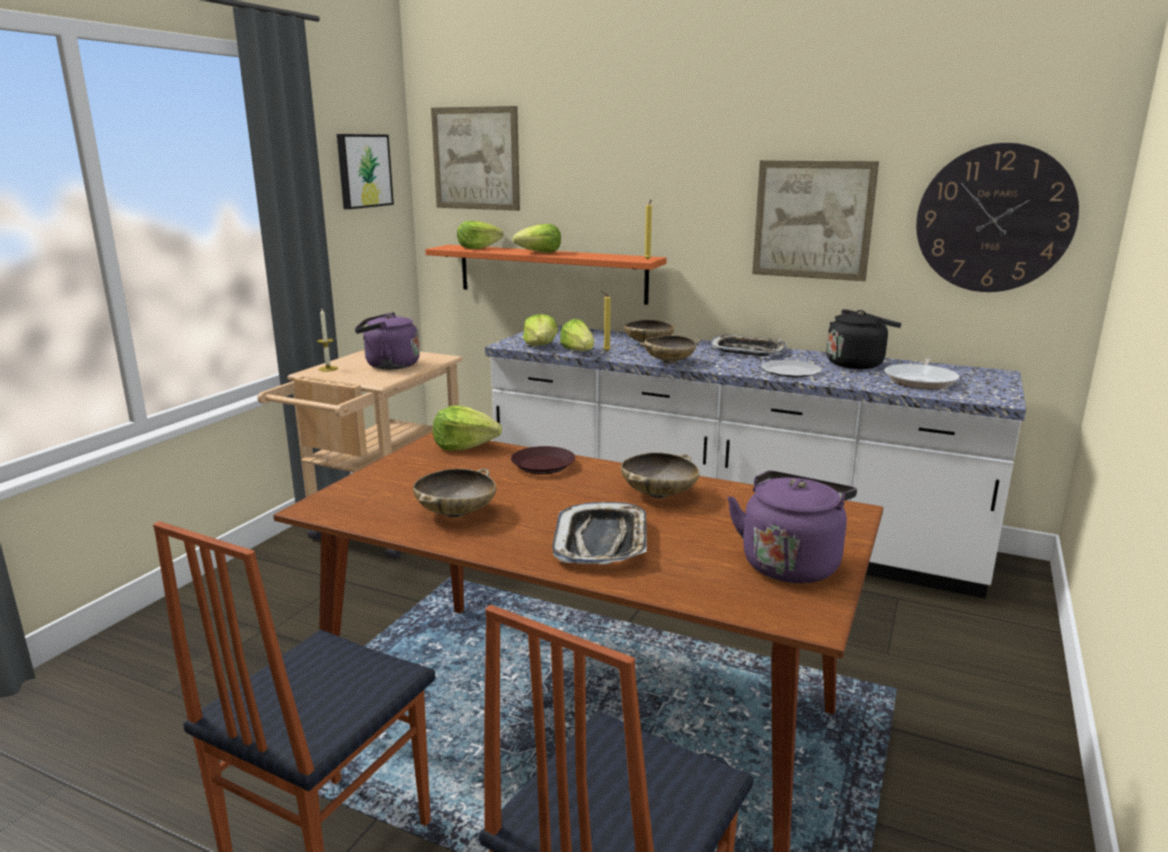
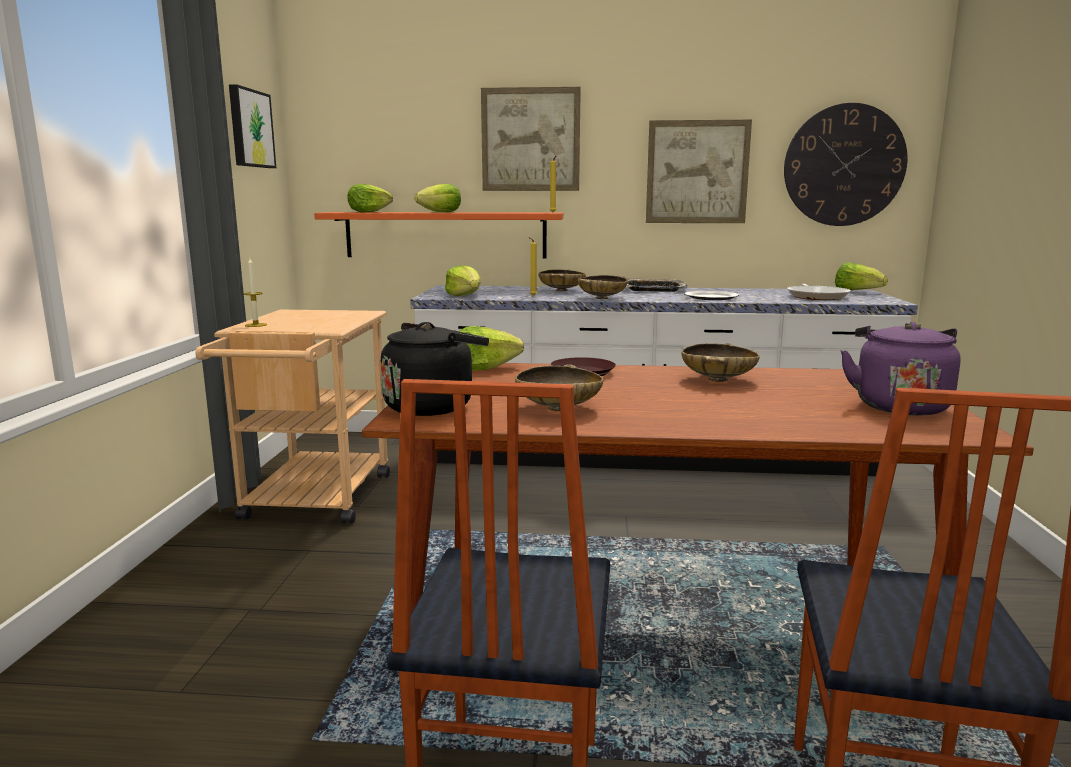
camera: 20 degrees left, 5 degrees down
purple kettle [355,312,420,369] -> none
picture [431,106,520,211] -> picture moved to [481,87,581,191]
tray [552,502,647,564] -> none
lettuce [560,319,594,351] -> lettuce moved to [835,262,888,290]
black kettle [827,309,902,369] -> black kettle moved to [381,322,489,416]

